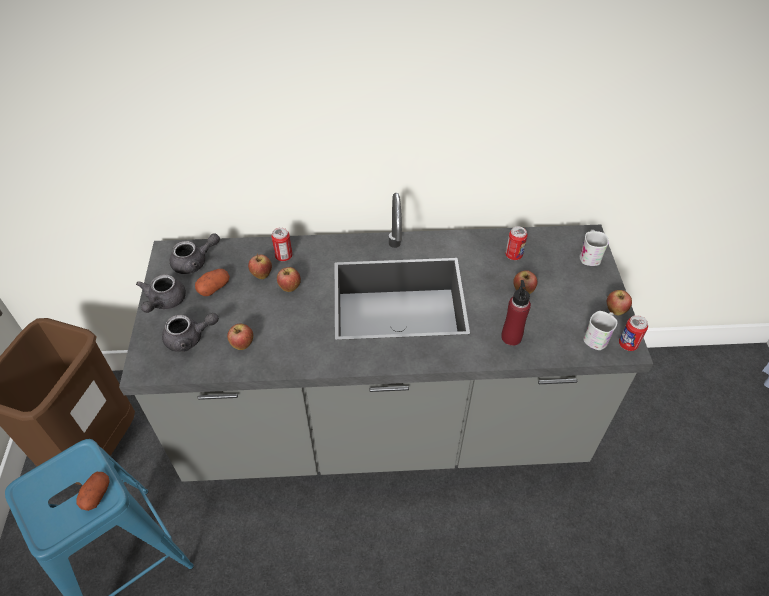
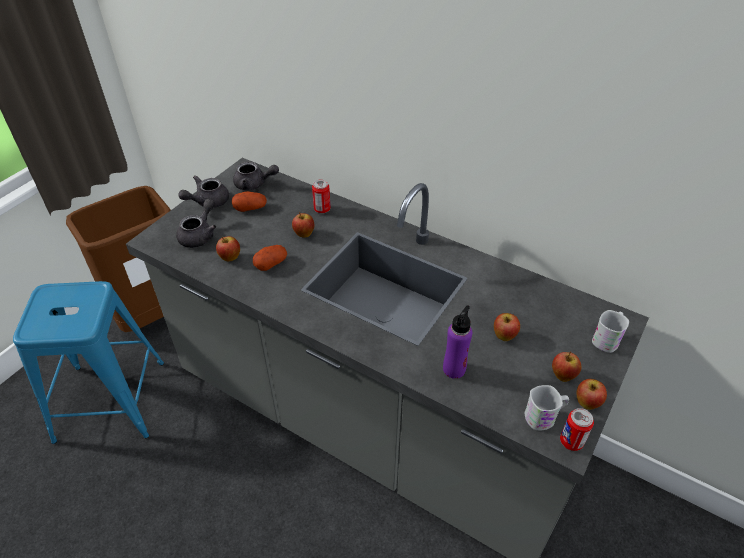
camera: 35 degrees right, 5 degrees down
potato [76,472,109,511] -> potato moved to [253,245,287,271]
grey teapot [162,313,219,352] -> grey teapot turned 90 degrees counterclockwise [176,199,216,248]
apple [248,254,272,279] -> apple moved to [552,352,582,382]
red bottle [501,280,531,346] -> purple bottle [443,305,472,379]
can [505,226,528,260] -> none

